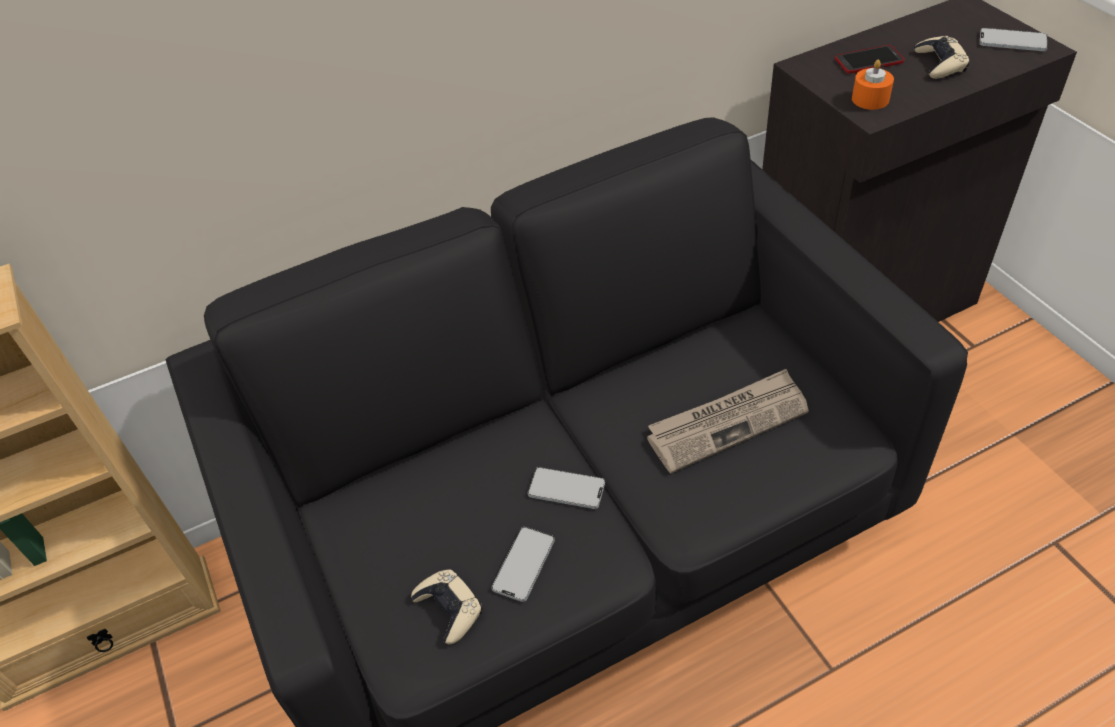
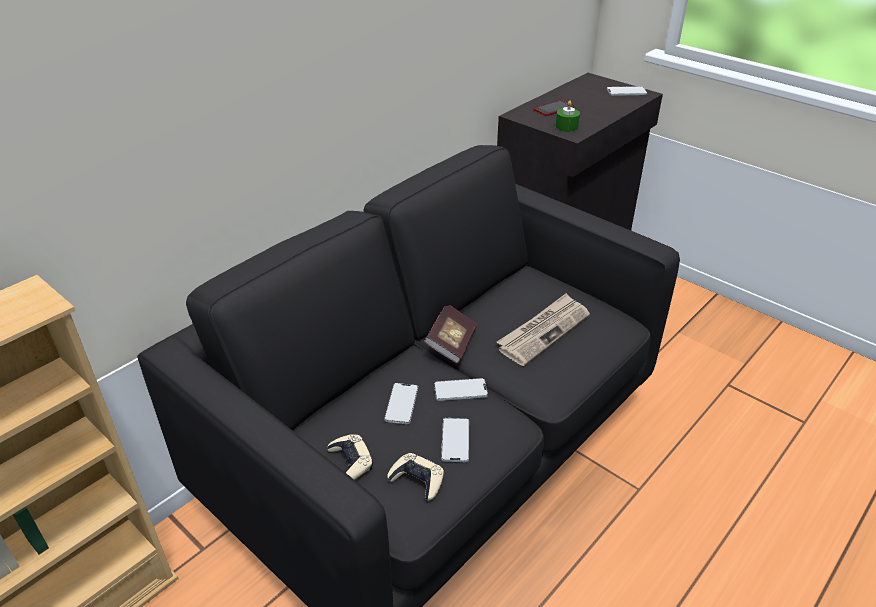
camera: 25 degrees left, 10 degrees down
orange candle [852,60,894,110] -> green candle [555,101,580,132]
beige game controller [914,36,970,79] -> beige game controller moved to [327,434,373,480]
none -> phone [384,383,418,424]
none -> book [424,305,477,364]

